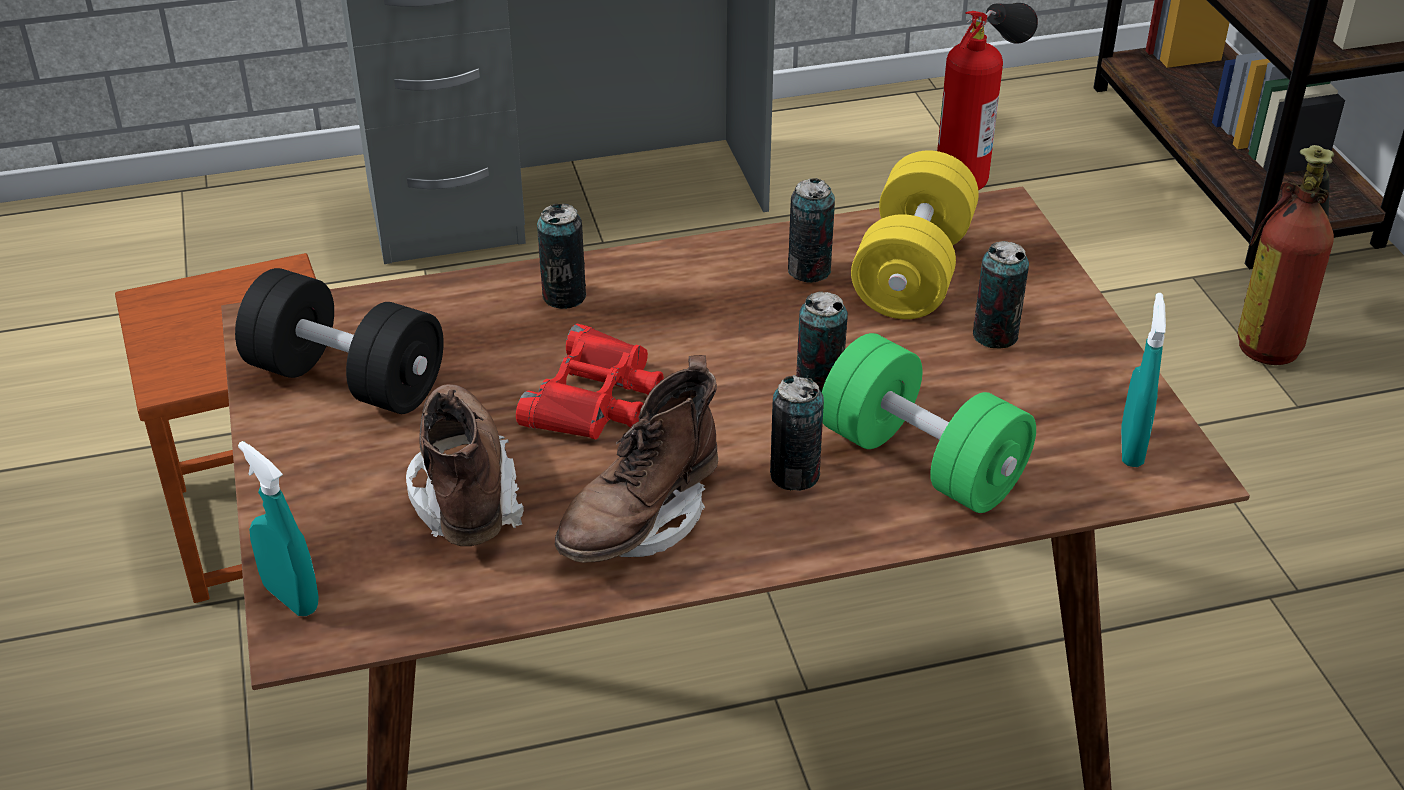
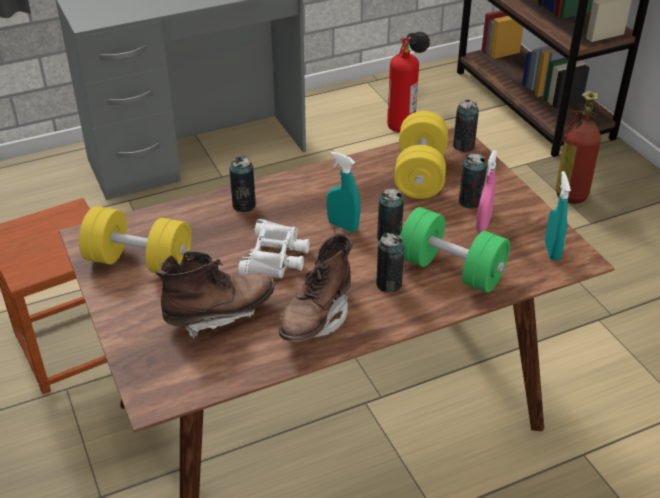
camera: 10 degrees left, 0 degrees up
black dumbbell [235,268,444,414] -> yellow dumbbell [79,206,191,273]
turquoise spray bottle [238,441,319,616] -> turquoise spray bottle moved to [327,151,361,232]
brown boot [406,384,524,546] -> brown boot turned 90 degrees clockwise [156,251,275,339]
red binoculars [516,324,664,440] -> white binoculars [238,219,310,278]
can [788,178,835,283] -> can moved to [453,100,479,152]
none -> pink spray bottle [476,150,498,232]

